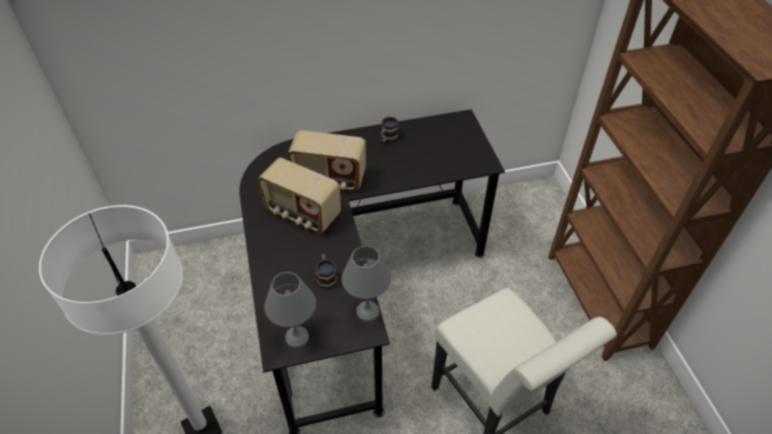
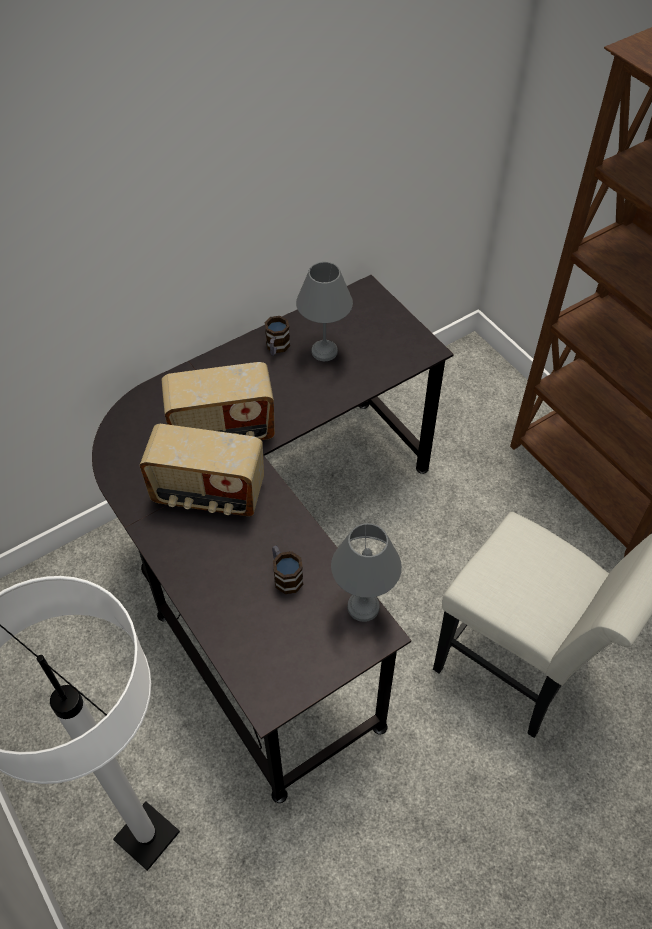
camera: 20 degrees left, 5 degrees up
grey table lamp [264,272,316,348] -> grey table lamp moved to [296,262,353,361]

